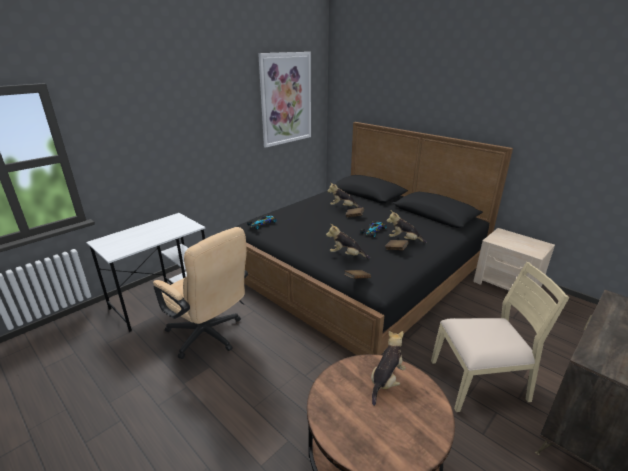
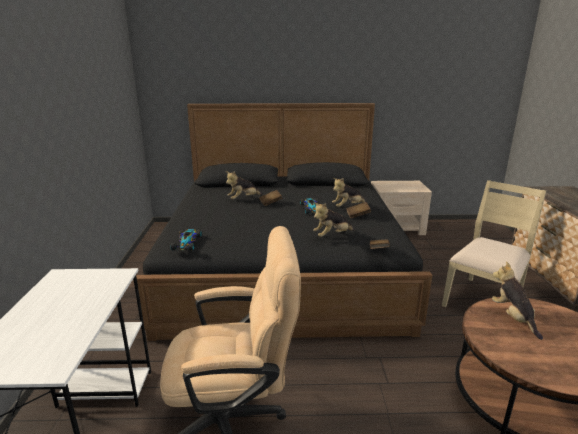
camera: 45 degrees left, 5 degrees down
picture [258,52,311,148] -> none

